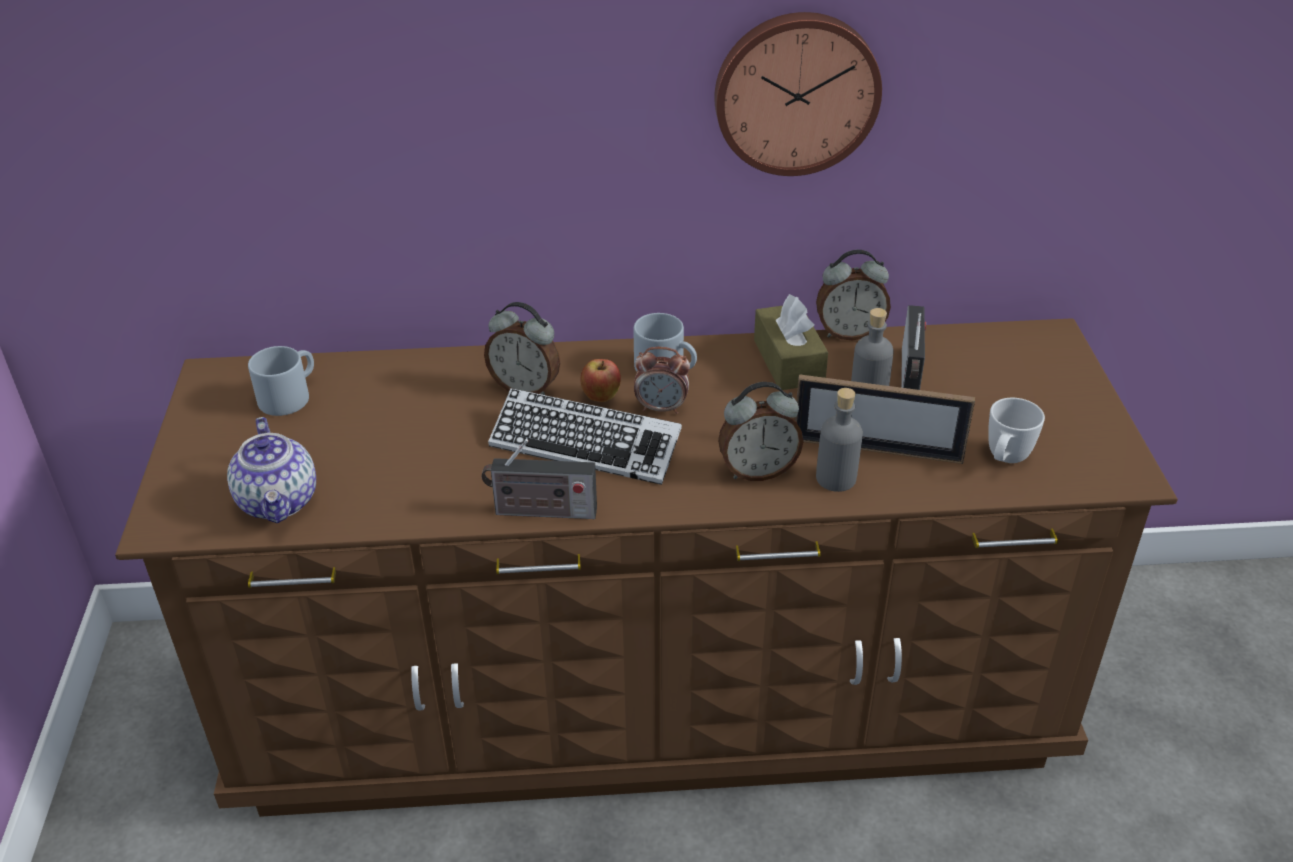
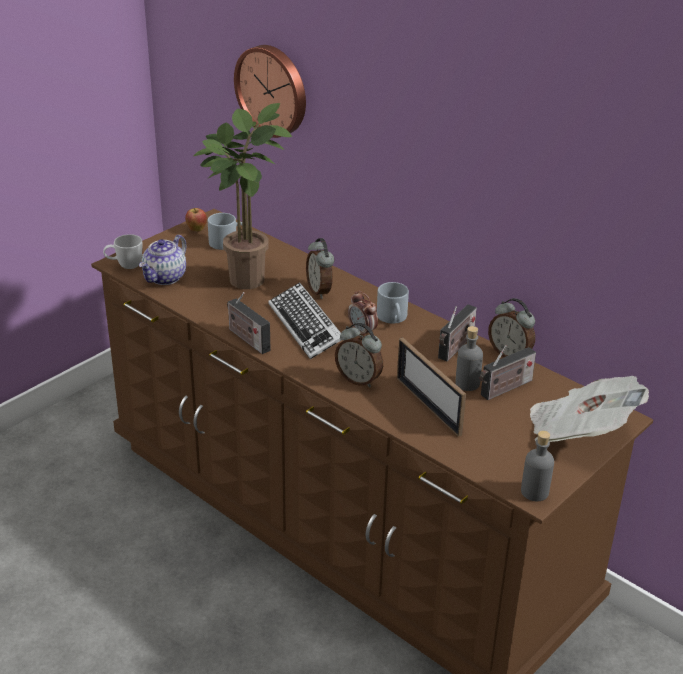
camera: 45 degrees right, 5 degrees down
apple [581,359,621,402] -> apple moved to [185,208,207,232]
wall clock [714,12,882,176] -> wall clock moved to [234,45,306,138]
brown tissue box [754,294,828,390] -> radio [438,304,477,361]
grey bottle [816,388,863,492] -> grey bottle moved to [521,431,554,501]
white mug [988,398,1045,463] -> white mug moved to [103,234,142,269]
none -> potted plant [193,103,292,289]
none -> newspaper [530,376,649,442]

